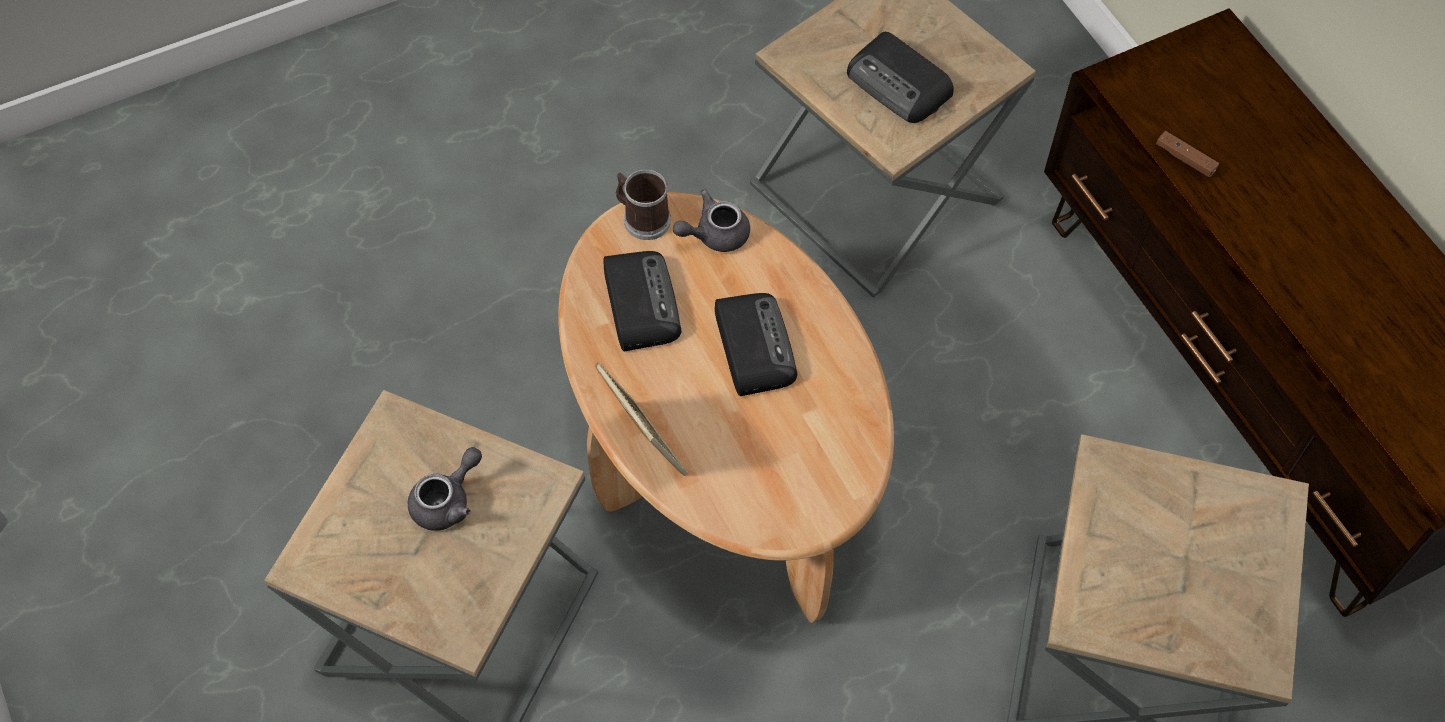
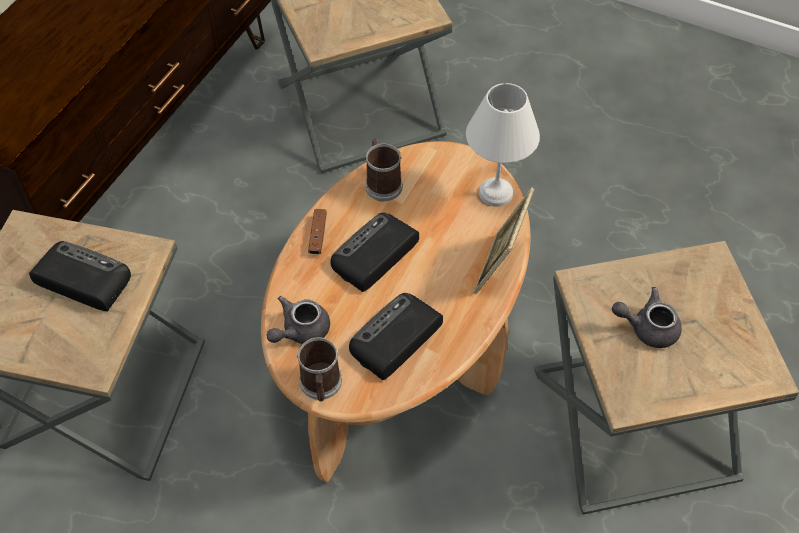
camera: 125 degrees left, 5 degrees down
grey teapot [673,189,750,252] -> grey teapot turned 105 degrees clockwise [267,296,330,344]
radio [847,32,954,123] -> radio turned 75 degrees counterclockwise [29,241,131,311]
brown game controller [1156,131,1219,178] -> brown game controller moved to [308,209,326,255]
none -> mug [365,139,403,201]
none -> white table lamp [466,83,540,207]

